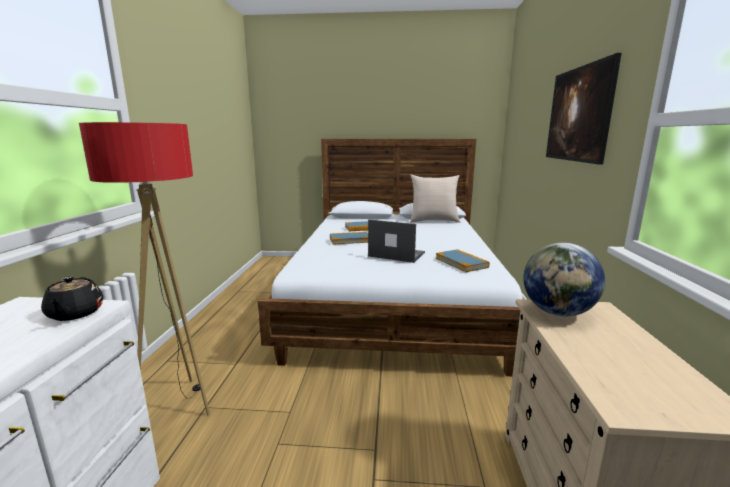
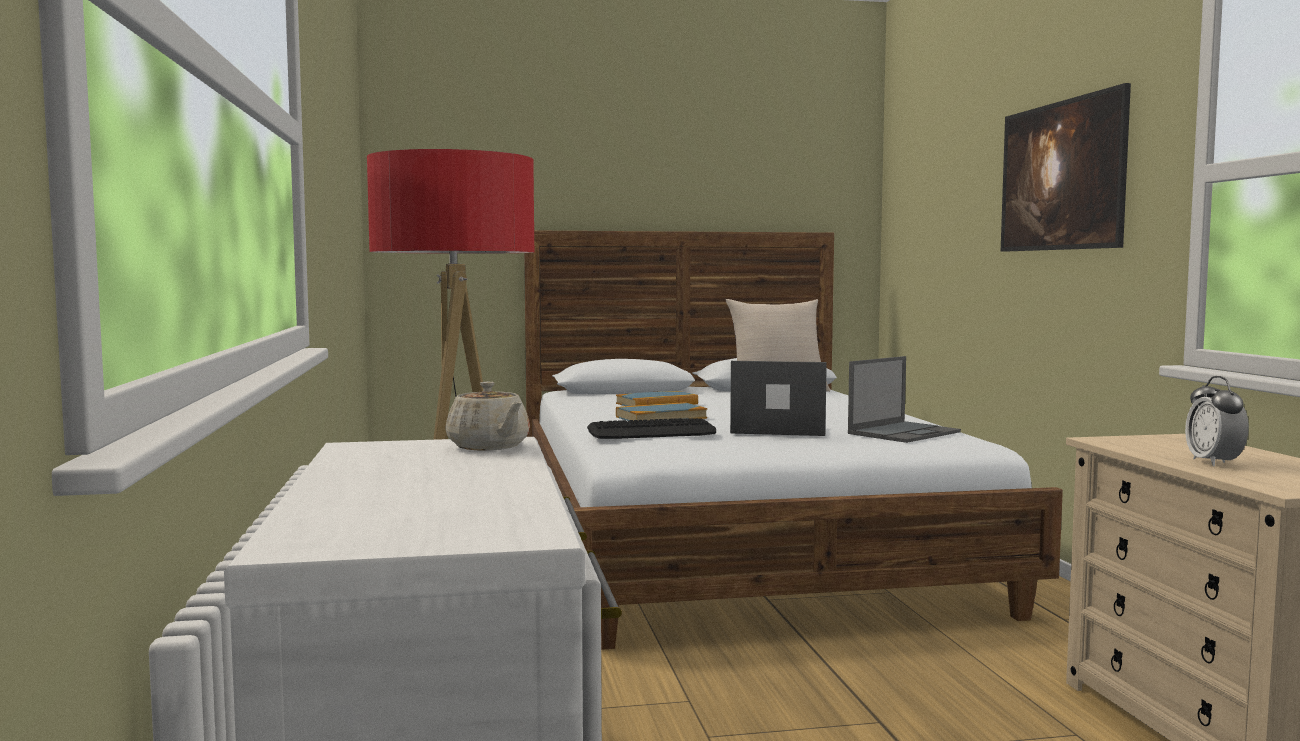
camera: 15 degrees left, 10 degrees down
black teapot [41,276,104,321] -> beige teapot [445,381,530,450]
book [436,249,490,272] -> laptop [848,356,961,443]
globe [523,243,605,316] -> none
none -> keyboard [587,418,716,439]
none -> alarm clock [1185,376,1249,466]

